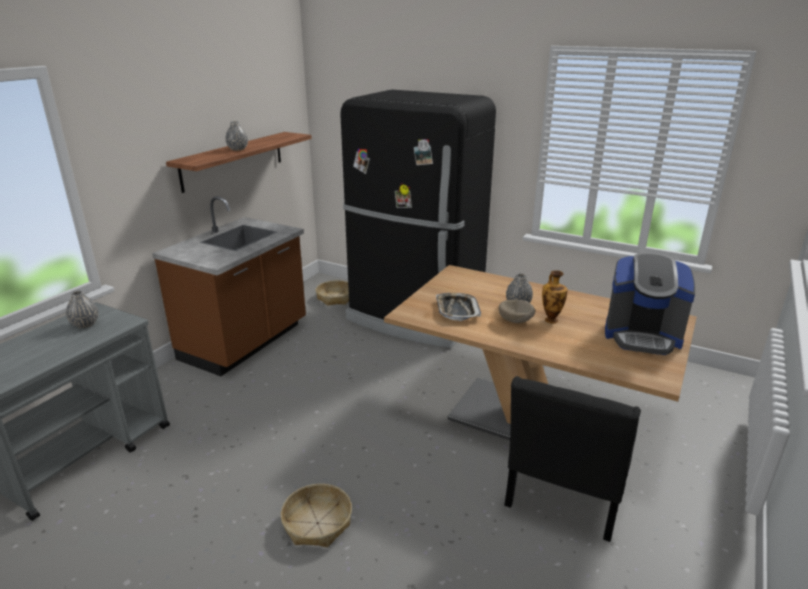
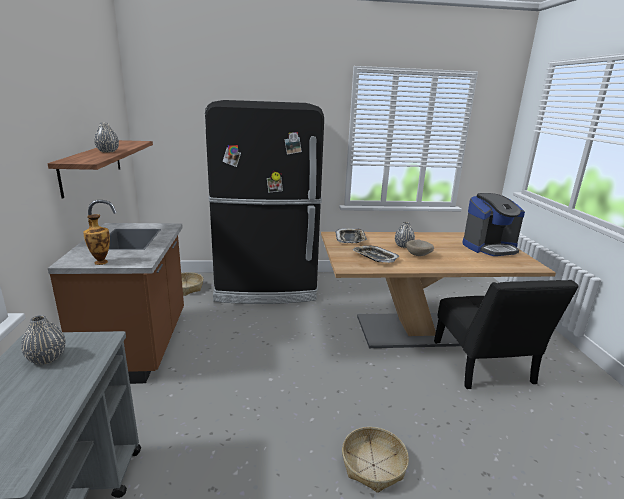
camera: 35 degrees left, 5 degrees down
vase [542,270,568,324] -> vase moved to [83,214,110,265]
none -> tray [335,228,367,243]

